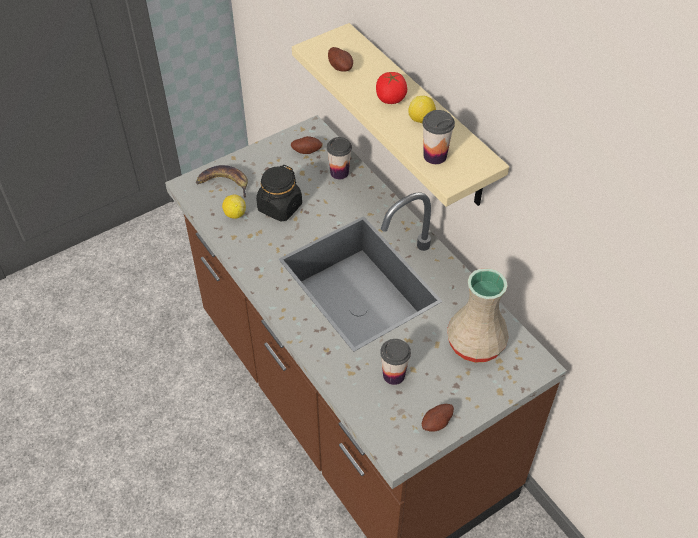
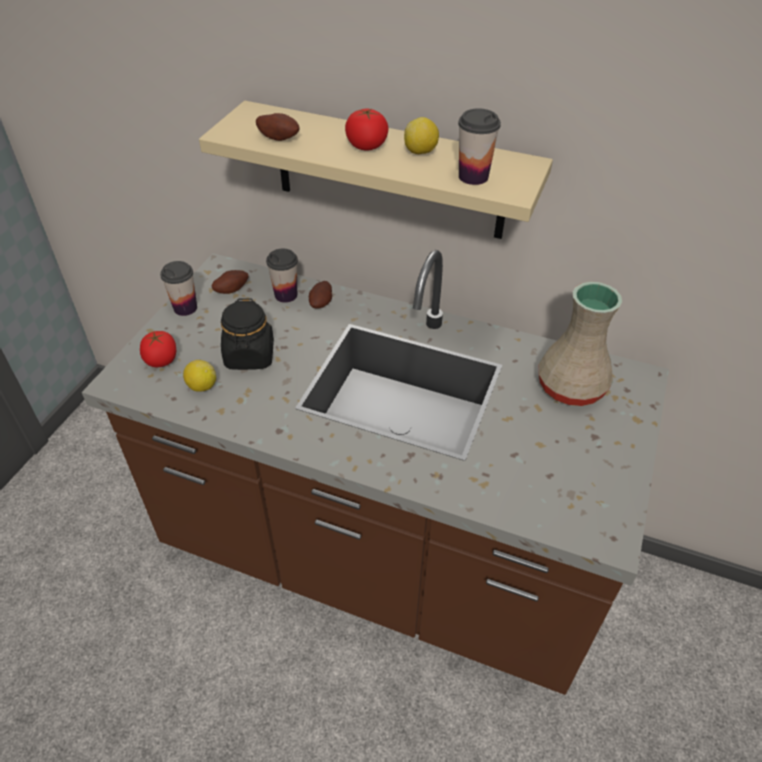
camera: 35 degrees left, 5 degrees down
banana [196,165,248,198] -> tomato [140,331,176,367]
cup [380,339,411,385] -> cup moved to [160,261,197,316]
potato [422,404,454,432] -> potato moved to [309,281,332,309]

